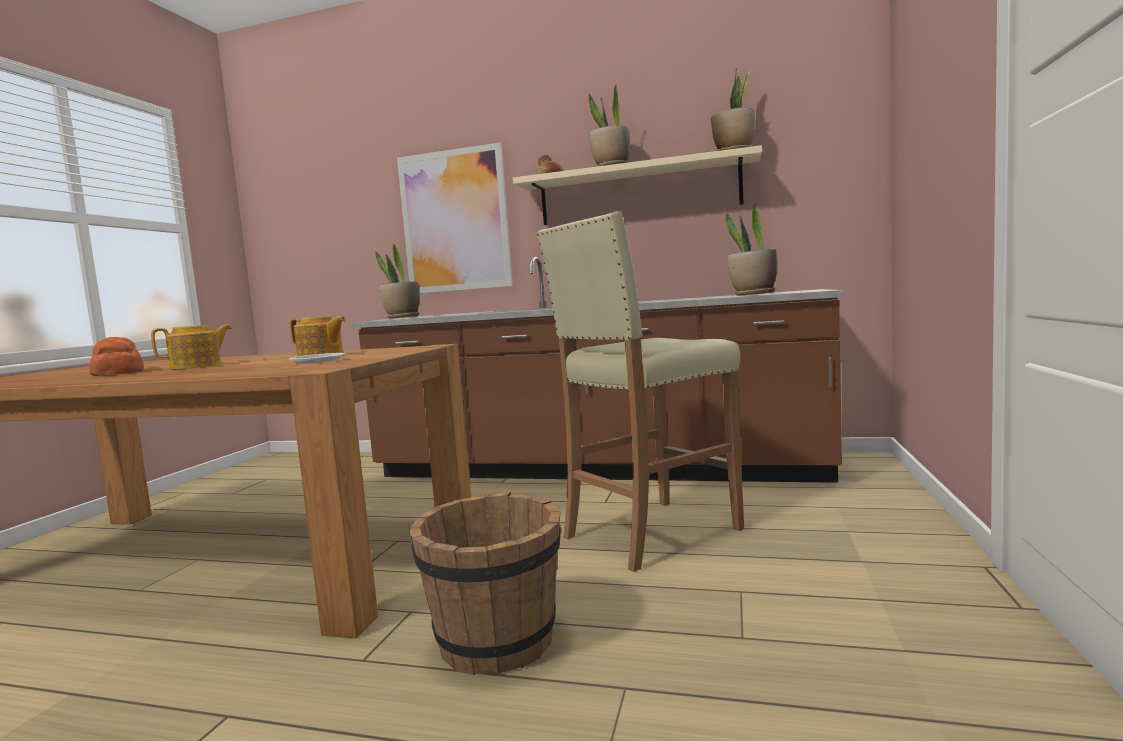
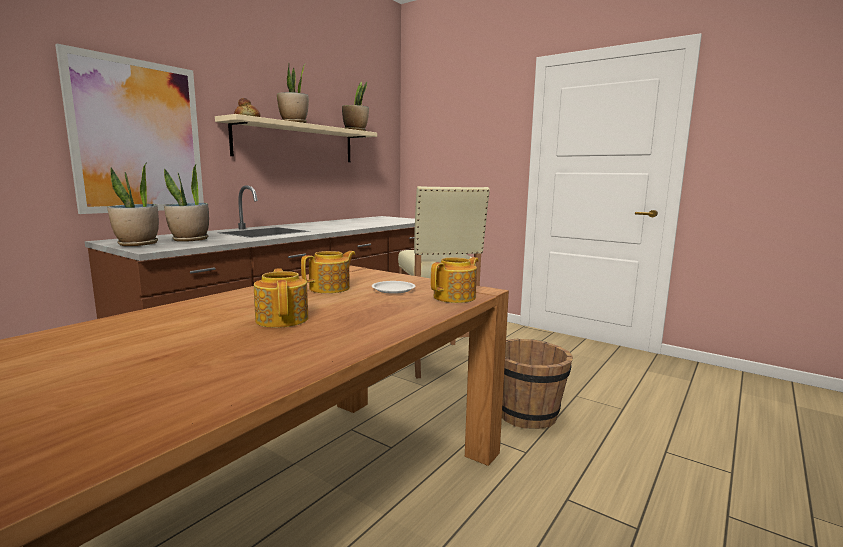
camera: 70 degrees left, 5 degrees up
bread [89,337,144,376] -> none
potted plant [725,202,777,296] -> potted plant moved to [164,165,209,242]
none -> teapot [431,257,479,303]

